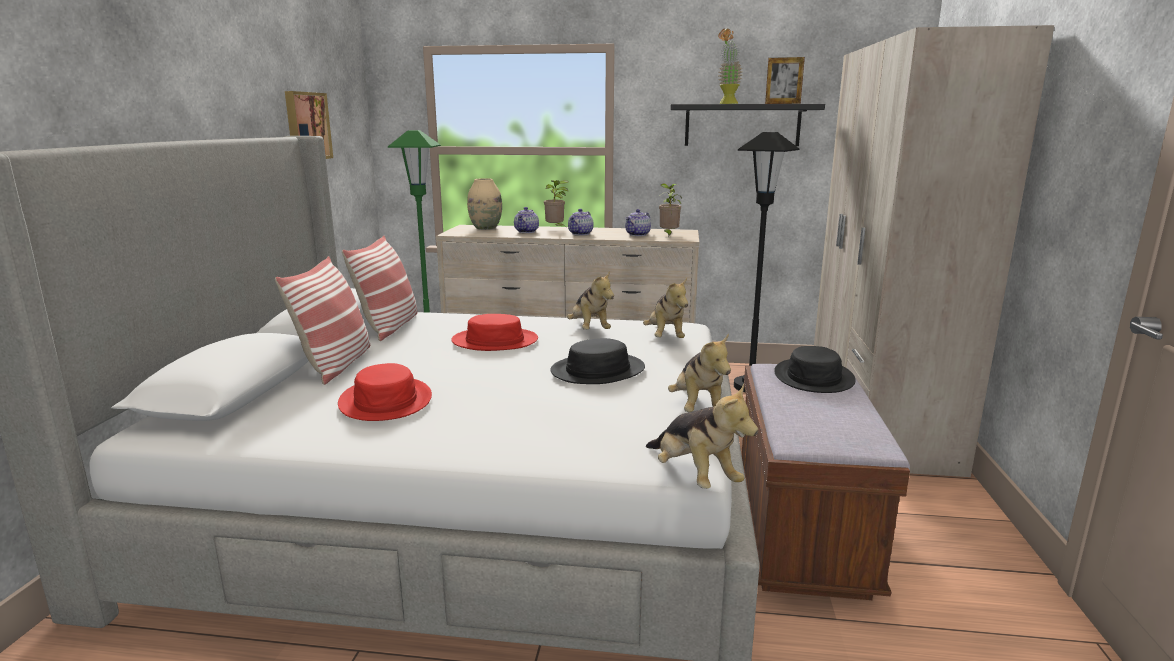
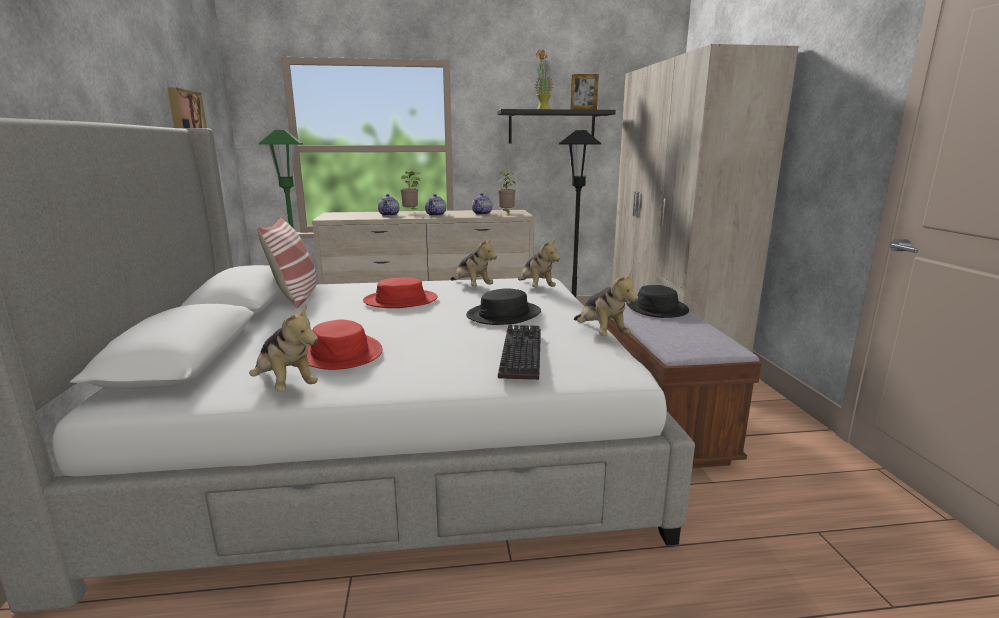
camera: 15 degrees left, 0 degrees up
pillow [275,256,370,385] -> none
beige vase [467,178,502,230] -> none
plush toy [646,384,758,489] -> plush toy moved to [249,304,318,391]
none -> keyboard [498,325,541,380]

